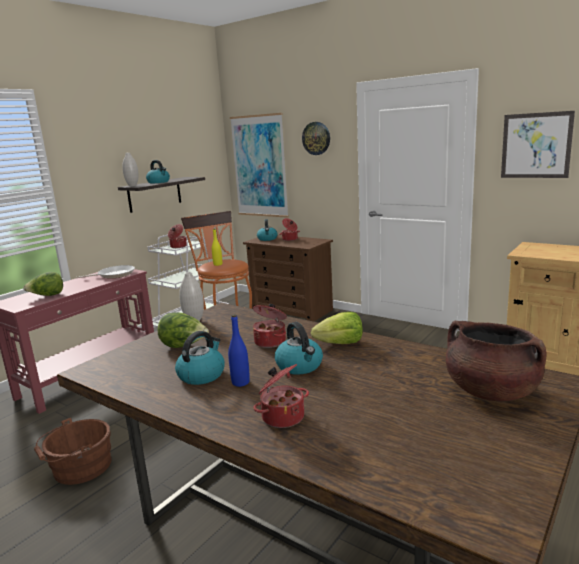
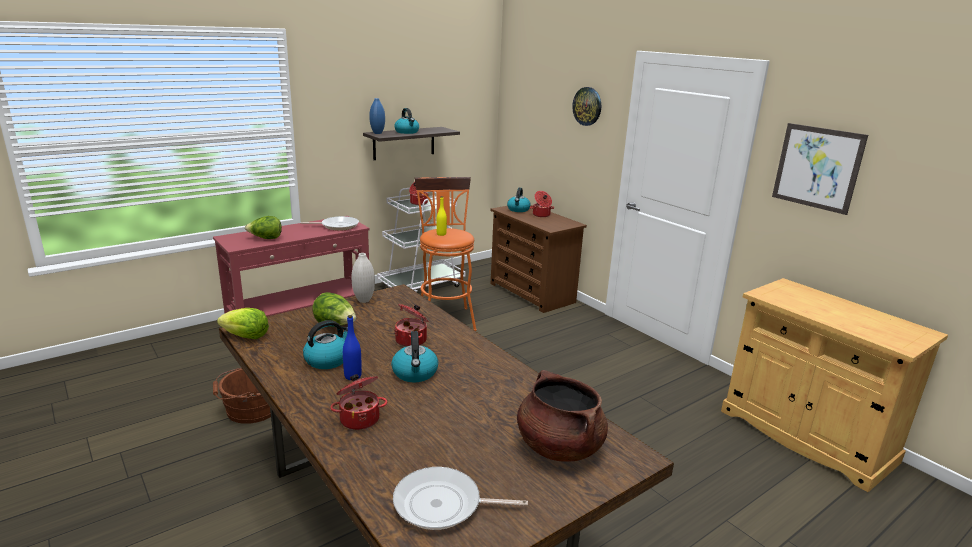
camera: 15 degrees right, 5 degrees up
white vase [122,153,139,186] -> blue vase [369,98,385,134]
picture [230,113,289,218] -> none
lettuce [311,312,363,344] -> lettuce moved to [217,308,269,339]
none -> frying pan [393,467,528,530]

